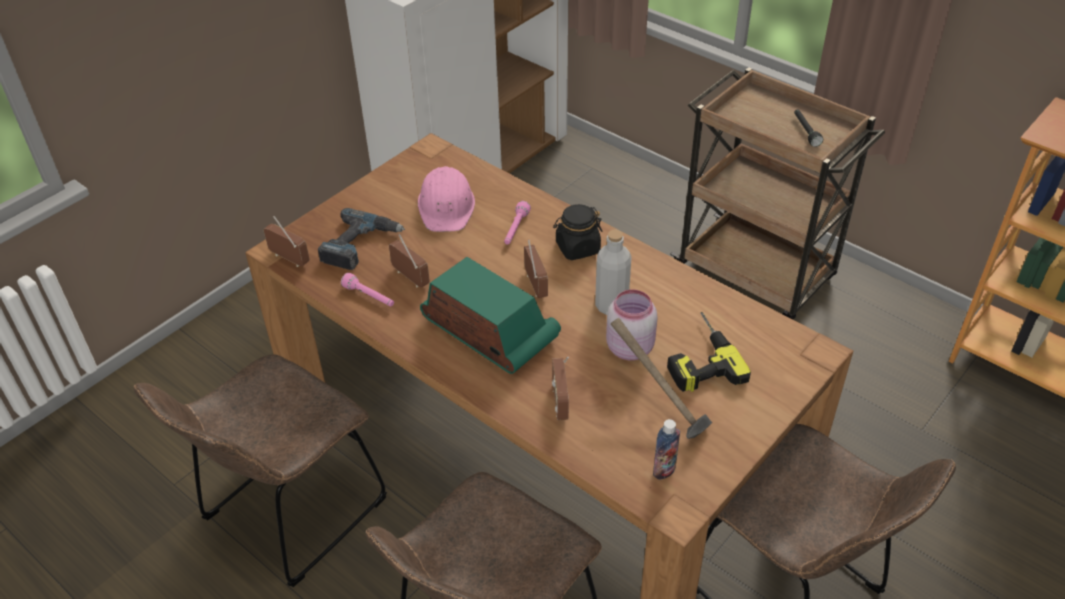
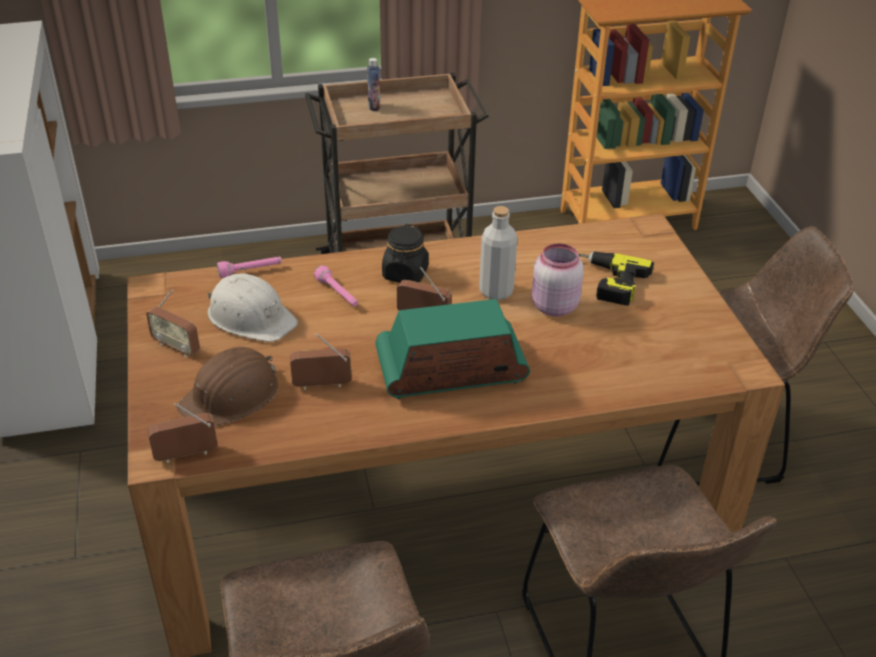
camera: 55 degrees left, 5 degrees down
power drill [318,208,405,270] -> brown hard hat [177,347,278,426]
pink flashlight [341,273,394,306] -> pink flashlight moved to [217,257,282,278]
pink hard hat [418,166,475,232] -> white hard hat [207,273,298,342]
radio [552,357,569,420] -> radio moved to [146,290,200,357]
hammer [611,318,712,439] -> none
bottle [653,419,680,480] -> bottle moved to [367,58,380,111]
black flashlight [794,109,823,147] -> none

